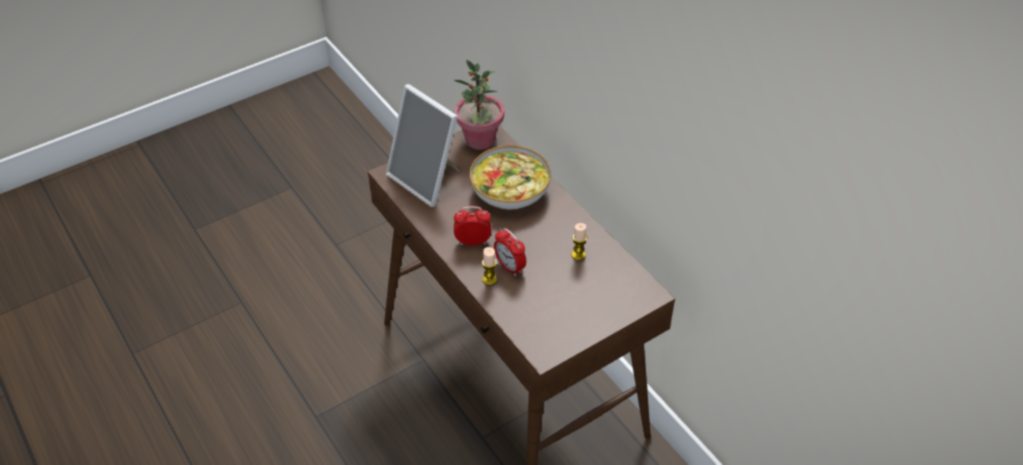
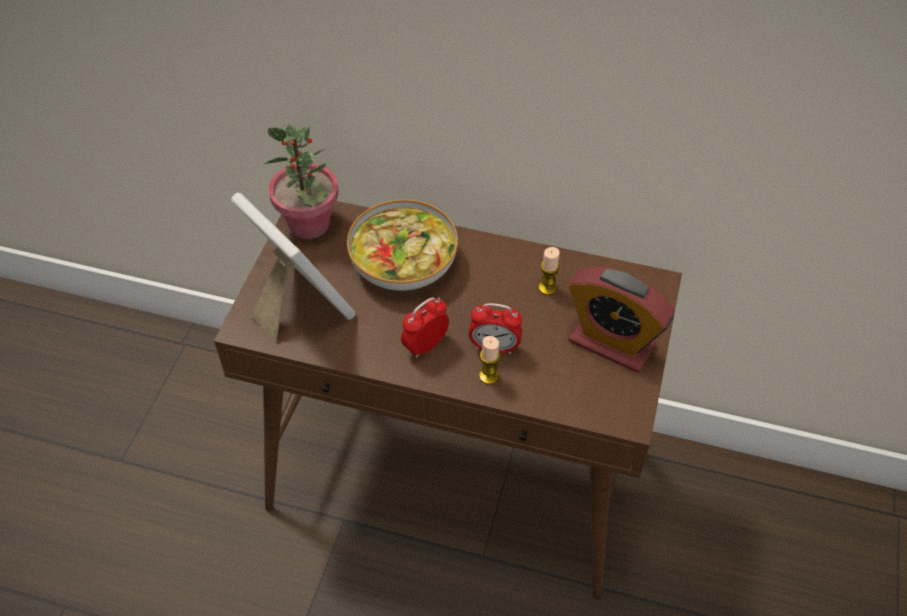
camera: 40 degrees left, 5 degrees up
picture frame [386,84,460,207] -> picture frame turned 135 degrees counterclockwise [231,192,355,342]
none -> alarm clock [568,267,675,373]

